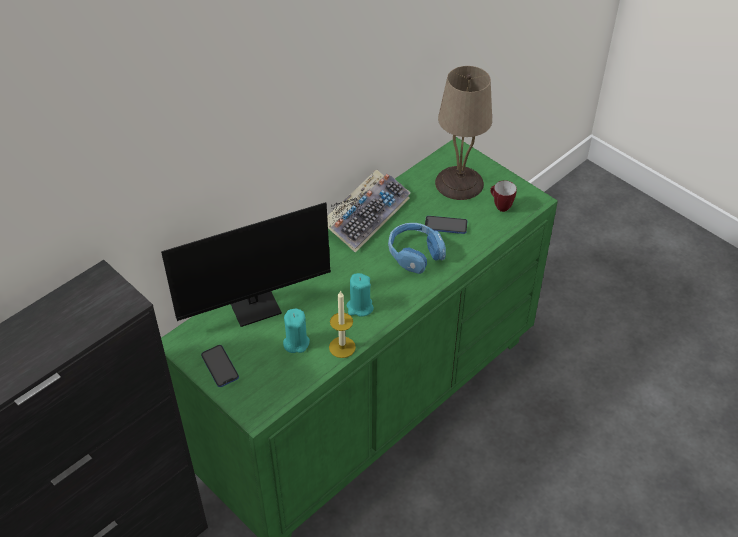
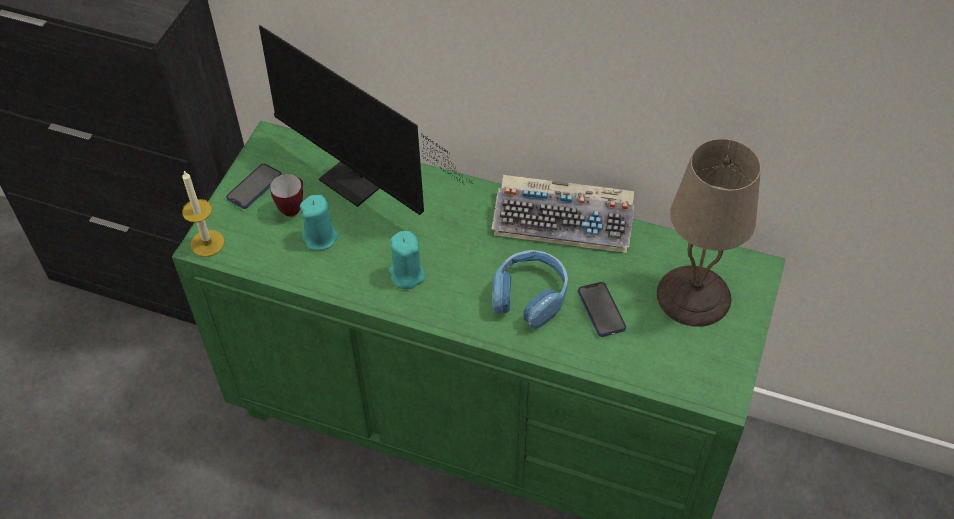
camera: 65 degrees right, 5 degrees up
candle [329,290,356,358] -> candle moved to [182,171,225,257]
mug [490,181,517,212] -> mug moved to [270,174,303,217]

